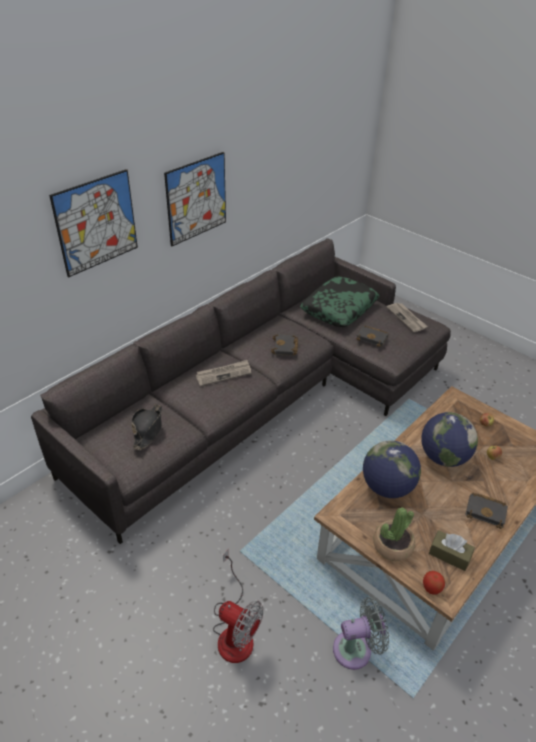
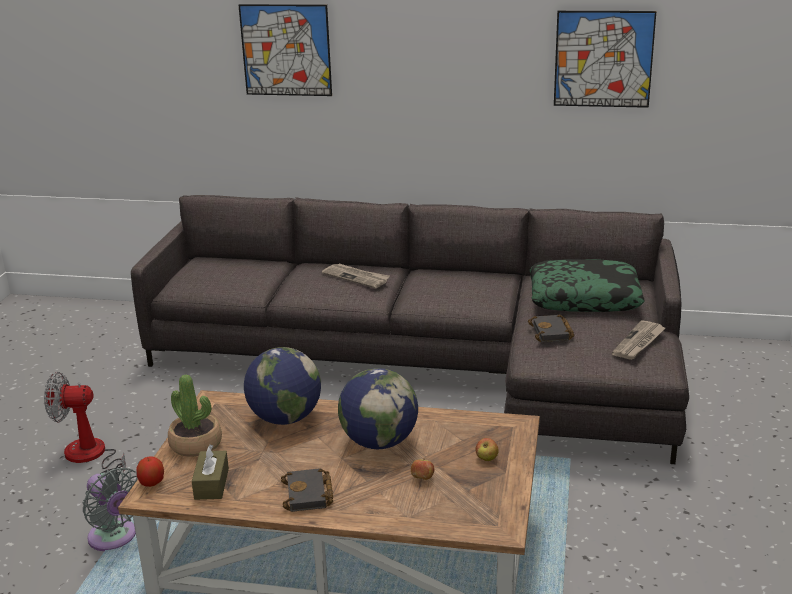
camera: 60 degrees right, 15 degrees down
black hat [132,404,162,450] -> none
picture [164,152,226,246] -> picture moved to [554,11,656,108]
fan [213,549,263,663] -> fan turned 90 degrees clockwise [44,372,126,483]
black book [271,334,298,356] -> none

